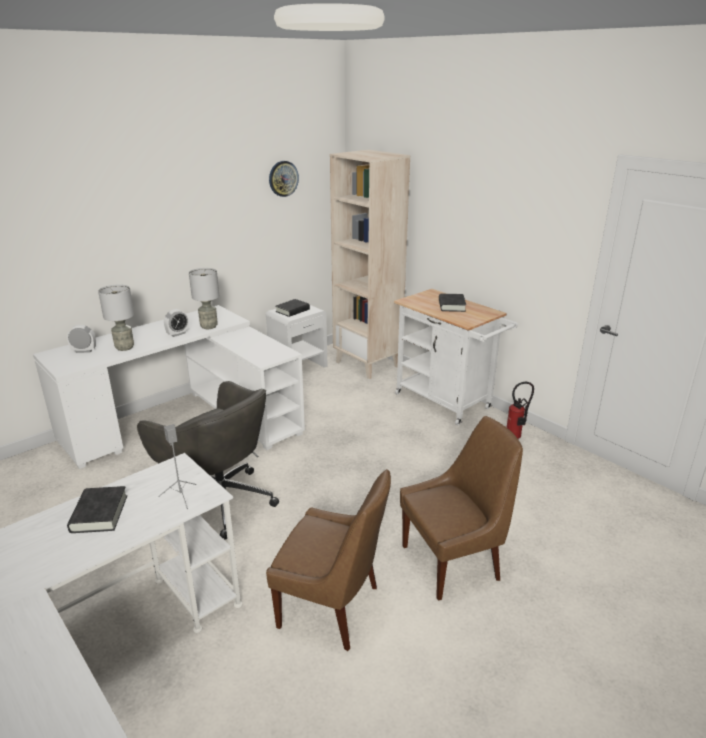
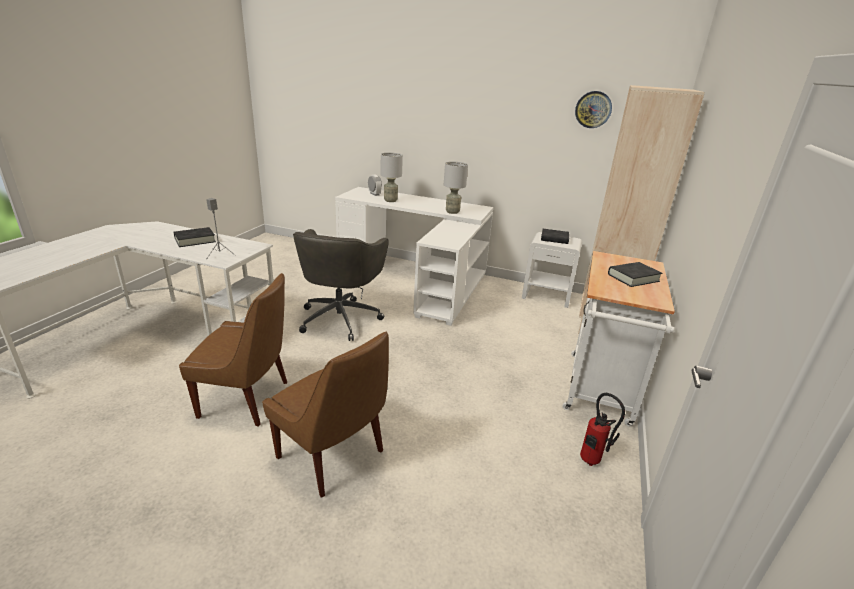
camera: 60 degrees right, 0 degrees up
alarm clock [164,309,189,337] -> none
brown chair [266,469,391,651] -> brown chair turned 75 degrees counterclockwise [179,273,287,427]

